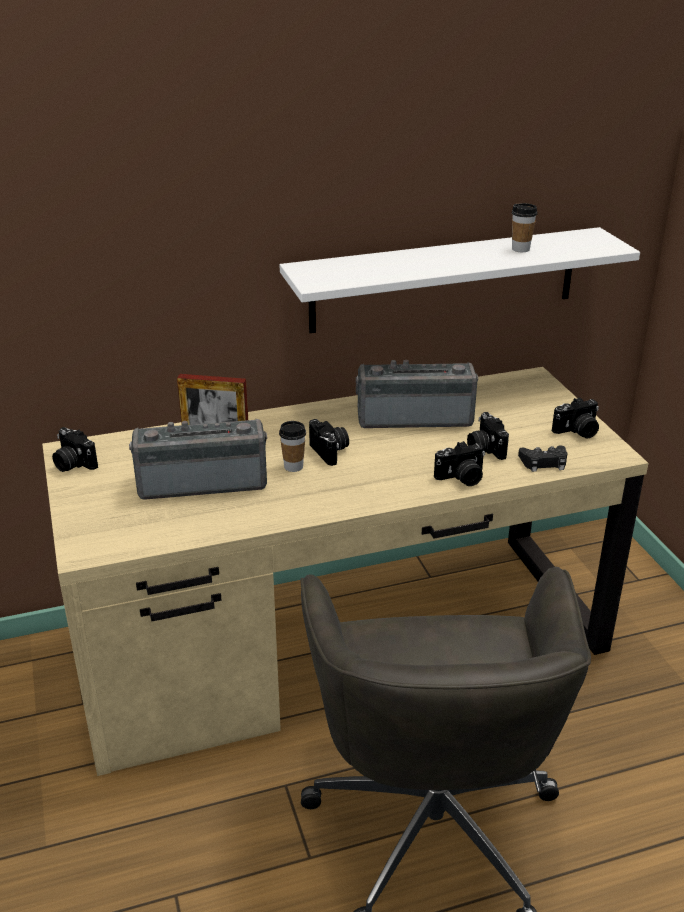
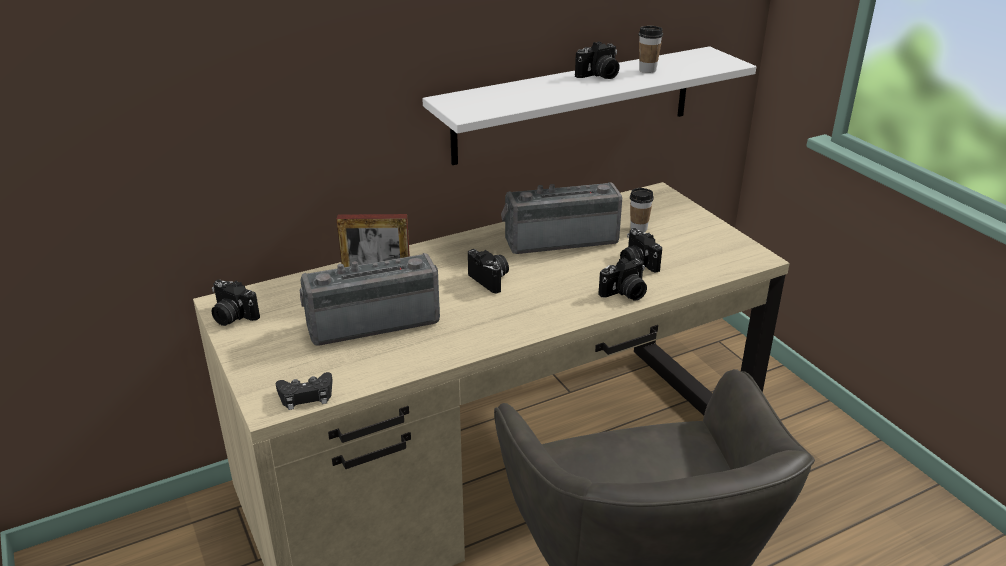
camera: 10 degrees left, 0 degrees up
cup [279,421,306,472] -> cup moved to [630,188,654,232]
black game controller [518,446,567,472] -> black game controller moved to [276,372,333,410]
camera [552,397,599,438] -> camera moved to [575,41,620,79]

